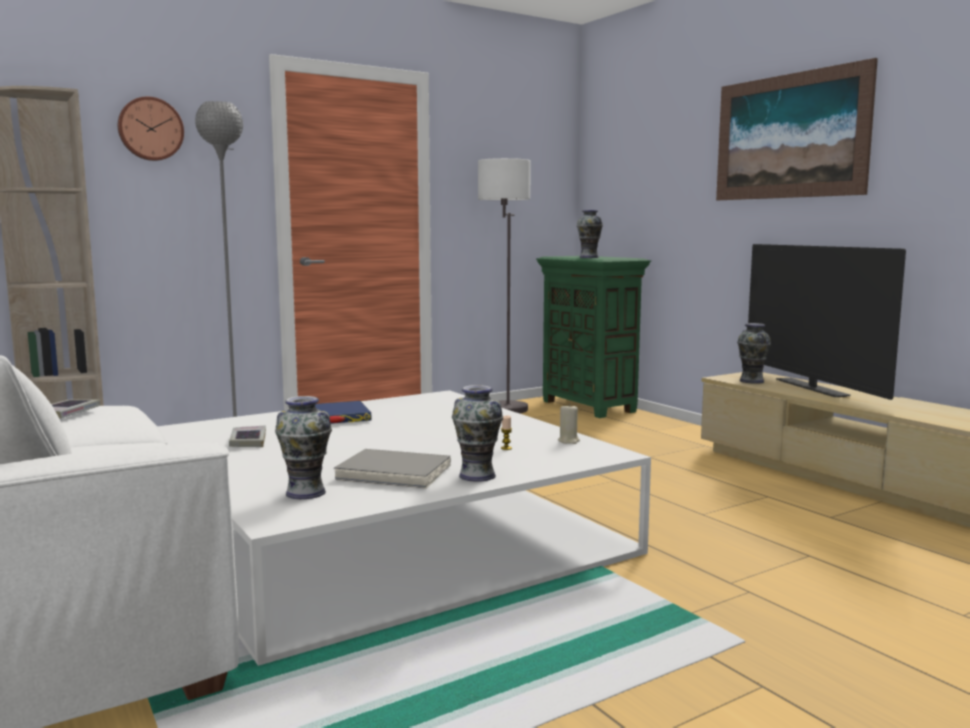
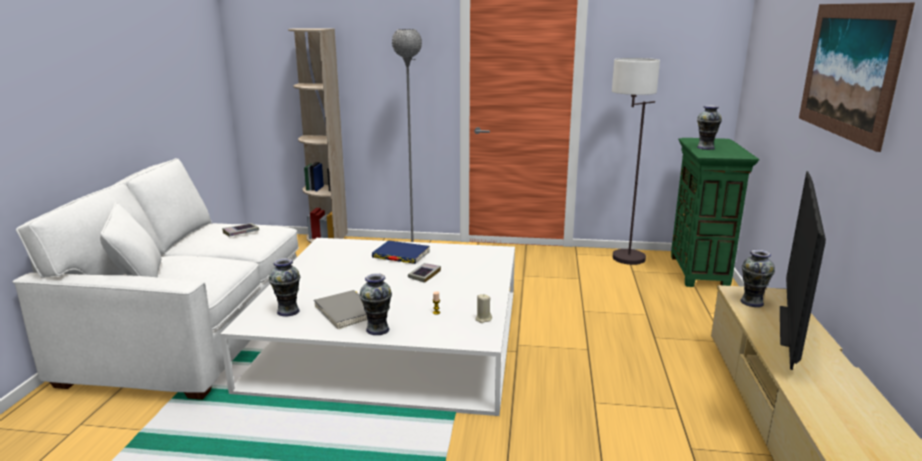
camera: 40 degrees right, 10 degrees up
wall clock [118,97,184,161] -> none
book [229,426,266,447] -> book moved to [408,263,441,283]

